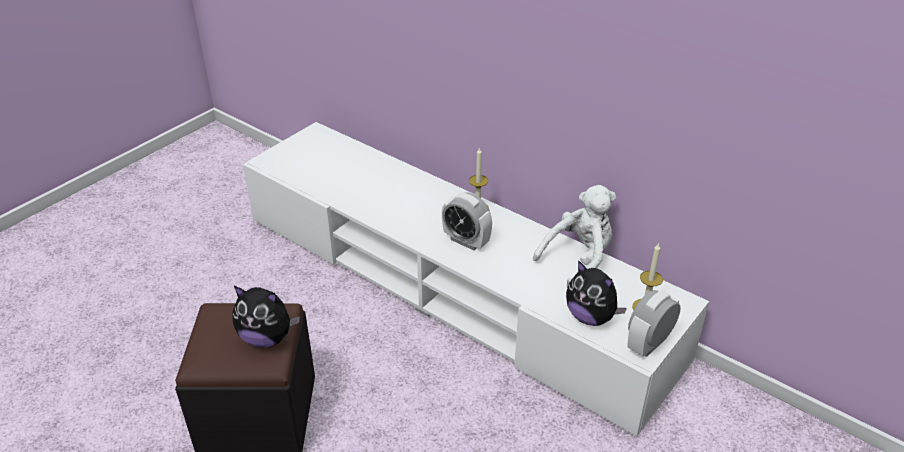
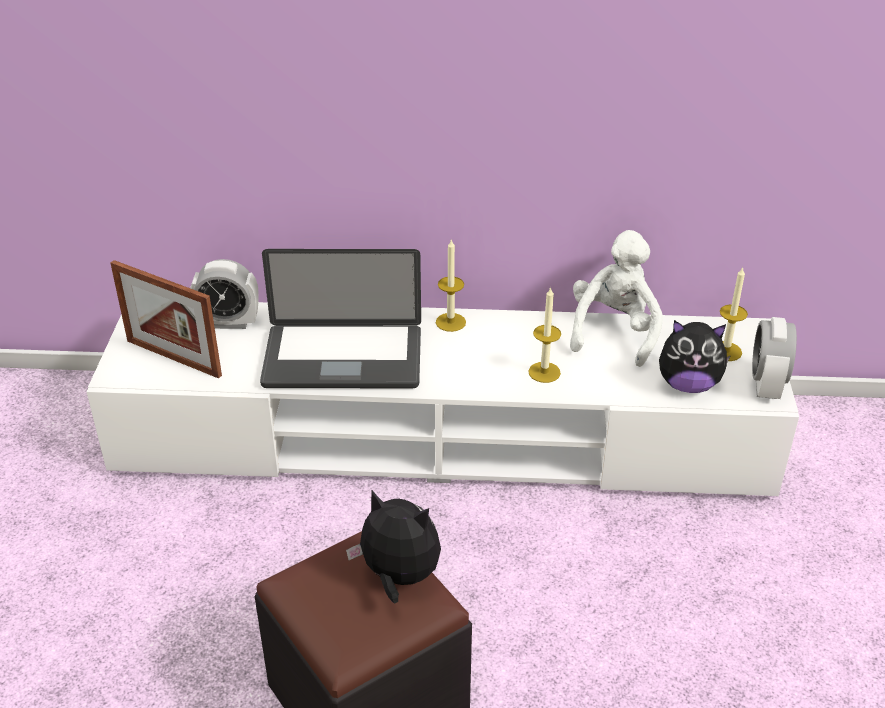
camera: 35 degrees left, 0 degrees up
plush toy [233,286,300,348] -> plush toy turned 135 degrees counterclockwise [346,490,441,604]
alarm clock [442,193,492,250] -> alarm clock moved to [190,259,259,329]
none -> picture frame [111,260,222,378]
none -> laptop [260,249,421,388]
none -> candle [528,287,561,383]

